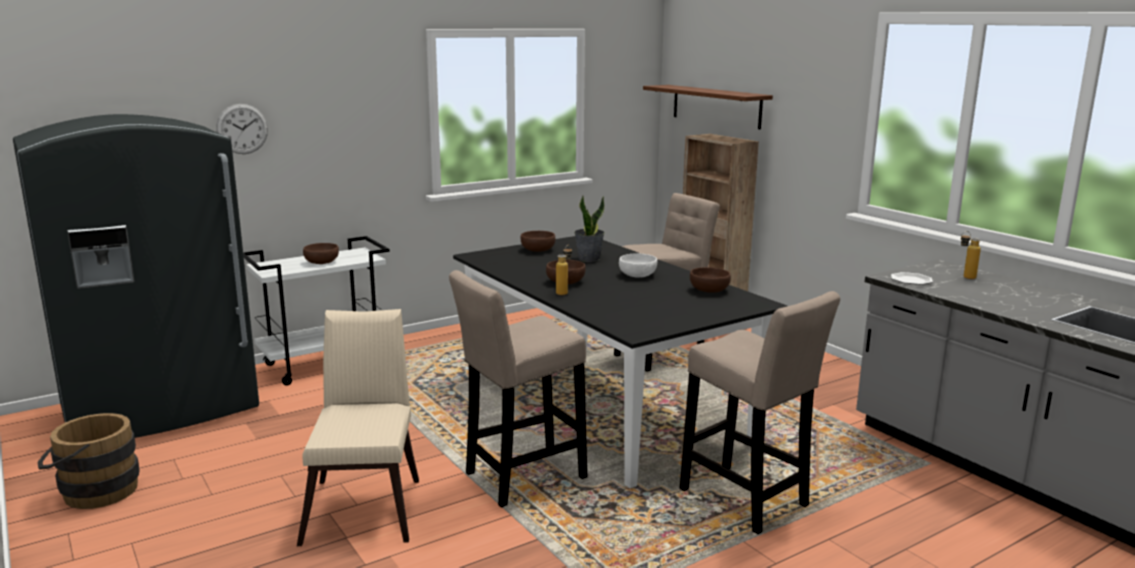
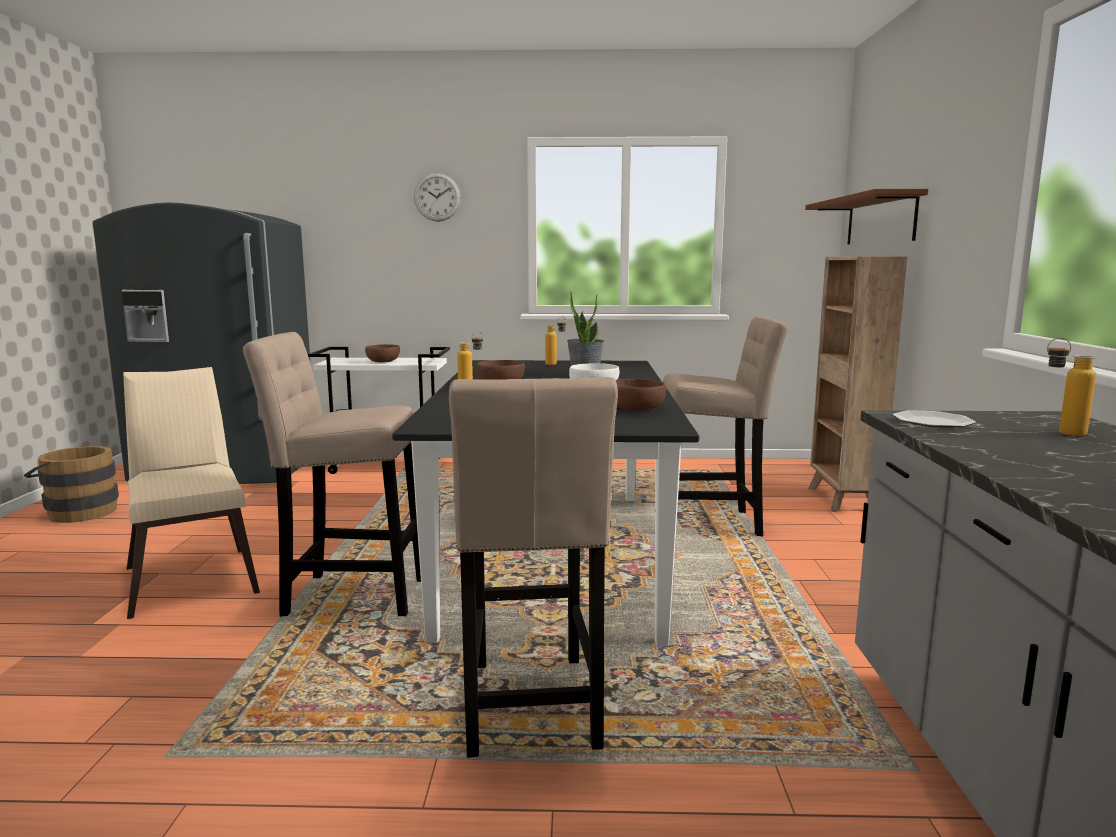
camera: 35 degrees right, 5 degrees down
wall clock [216,104,268,154] -> wall clock moved to [414,173,461,222]
beige chair [297,309,419,546] -> beige chair turned 60 degrees counterclockwise [123,367,260,619]
brown bowl [521,231,555,252] -> bottle [545,317,567,365]

